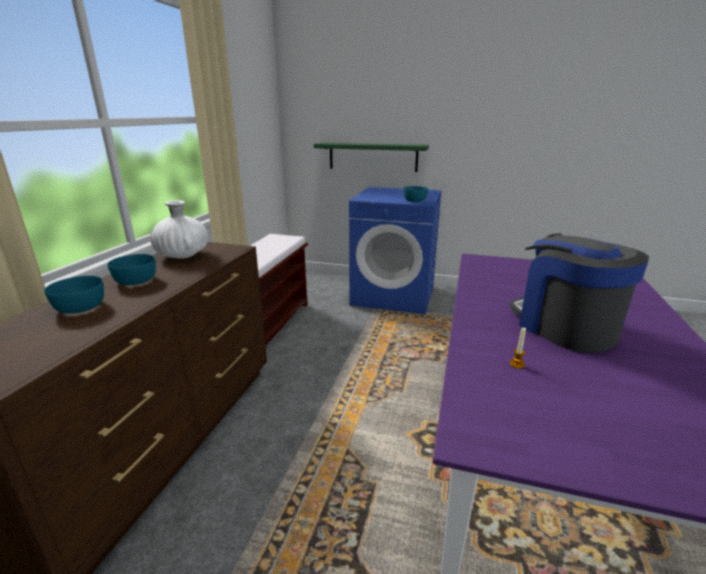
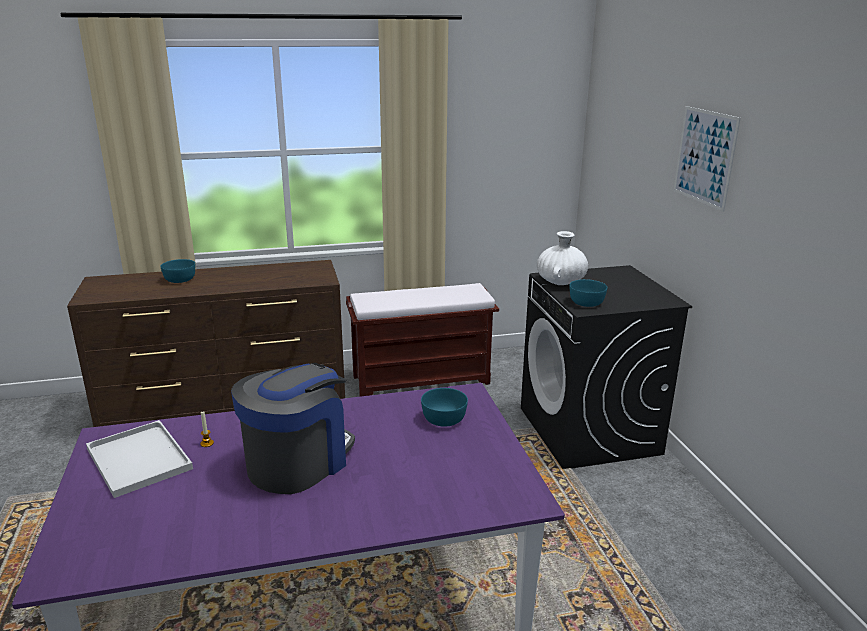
camera: 60 degrees right, 0 degrees up
turquoise bowl [107,254,156,285] -> turquoise bowl moved to [421,388,468,427]
white vase [150,200,208,259] -> white vase moved to [537,231,588,285]
green shelf [314,142,429,172] -> none
blue washing machine [349,187,442,315] -> black washing machine [521,265,692,469]
none -> white tray [86,420,193,498]
none -> picture [674,106,741,212]

